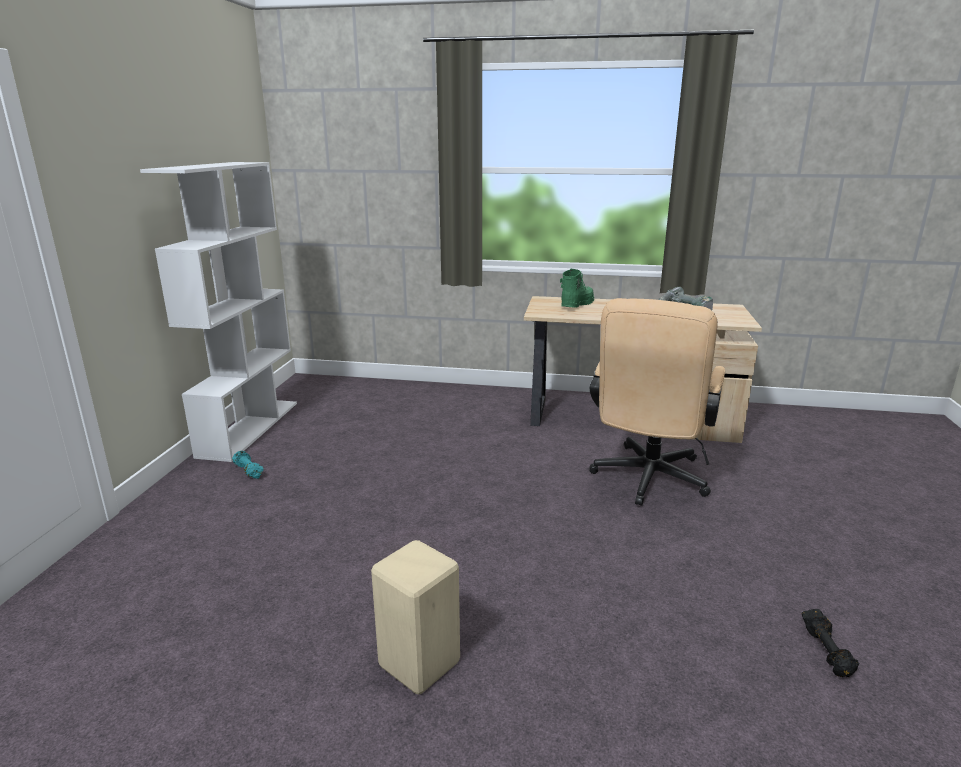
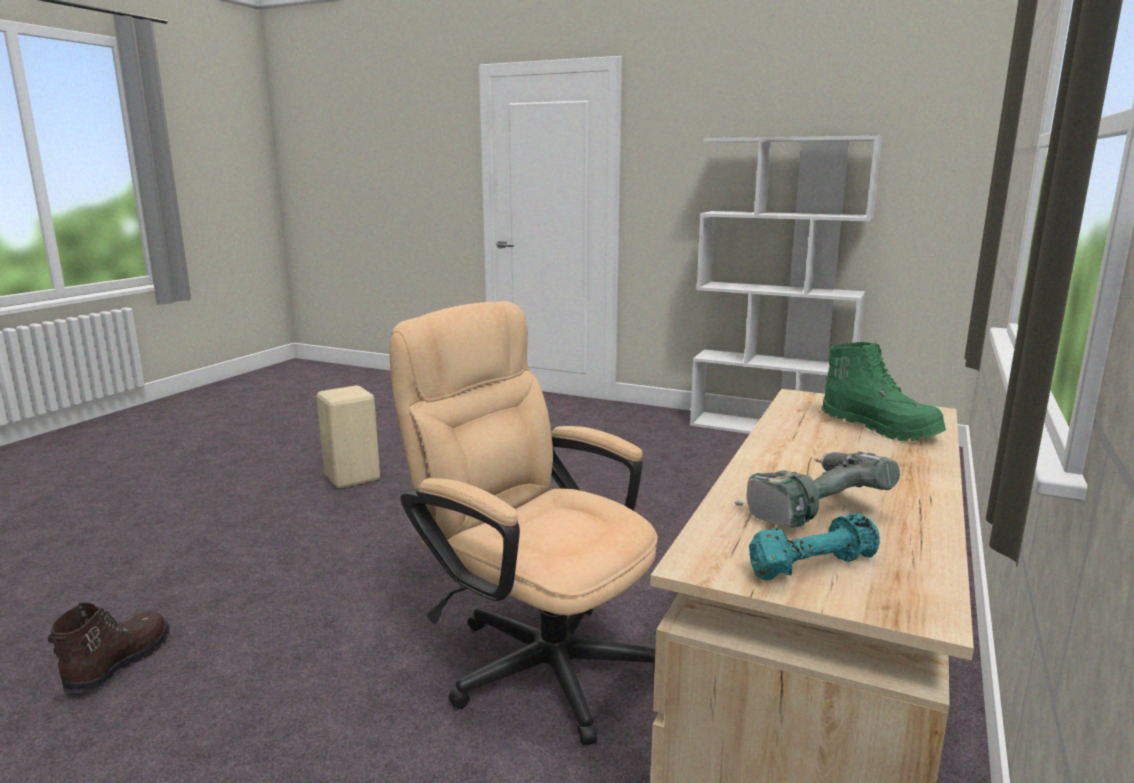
camera: 105 degrees right, 5 degrees down
turquoise dumbbell [232,451,264,479] -> turquoise dumbbell moved to [749,513,880,580]
black dumbbell [802,609,860,677] -> brown boot [48,602,170,693]

